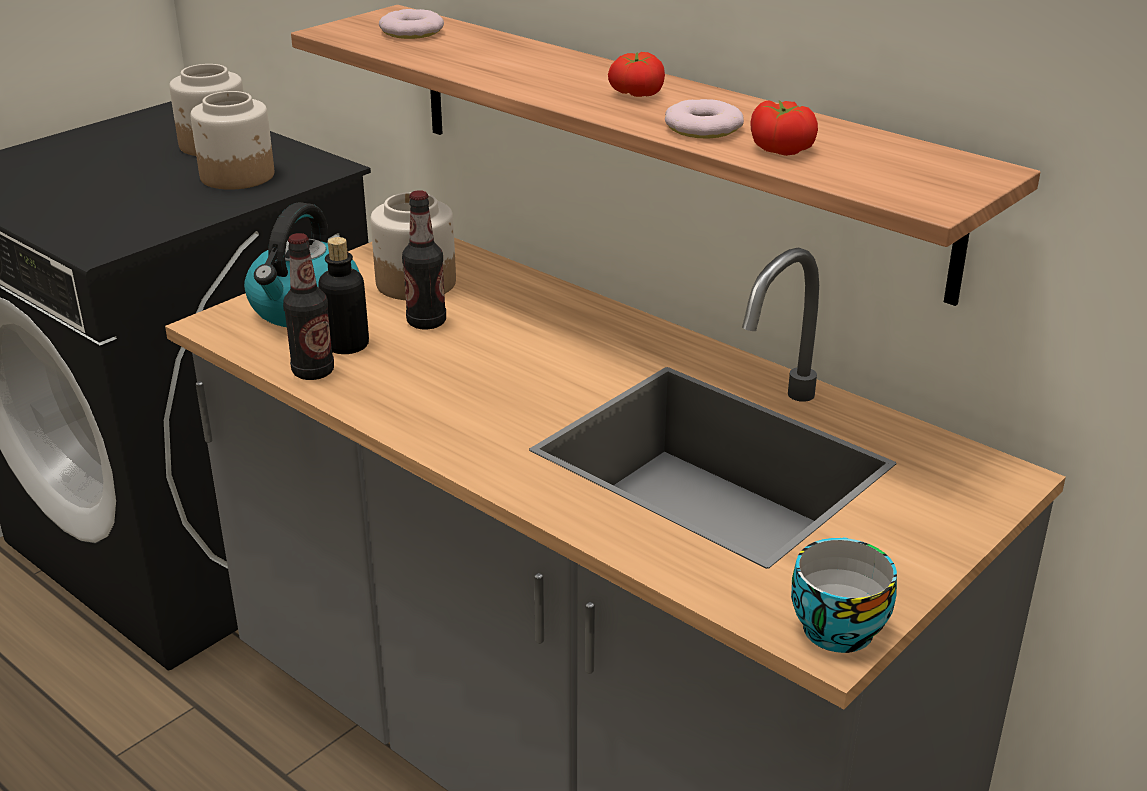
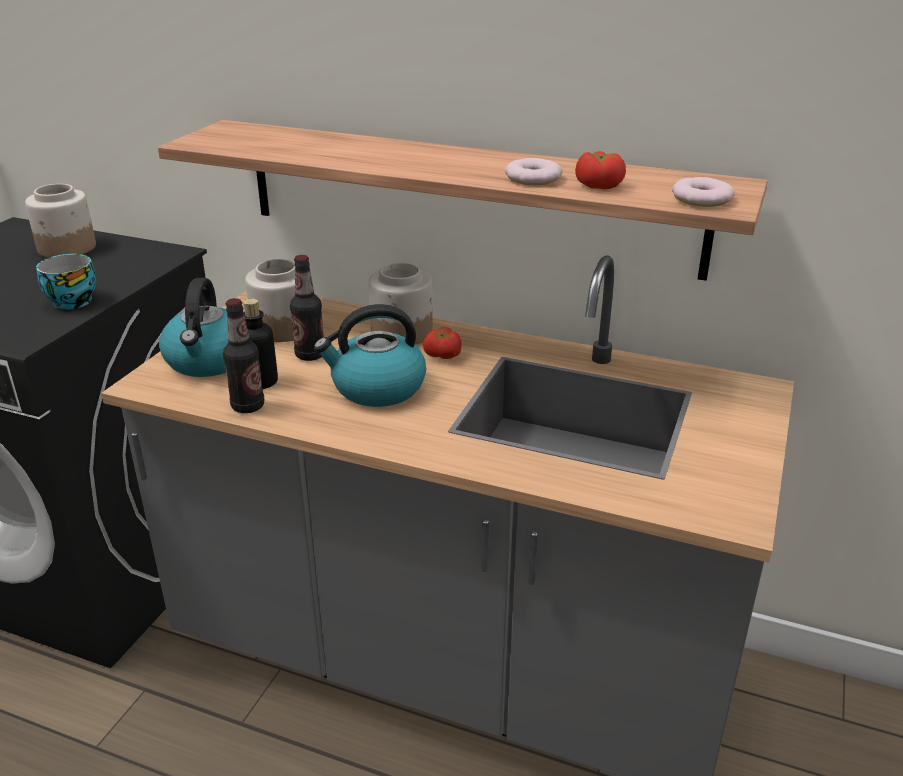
camera: 20 degrees left, 0 degrees up
jar [190,91,274,190] -> jar moved to [369,263,433,345]
donut [379,9,444,39] -> donut moved to [672,177,735,207]
tomato [608,52,665,97] -> tomato moved to [423,327,462,359]
cup [791,537,897,653] -> cup moved to [36,254,96,309]
none -> kettle [314,304,426,407]

